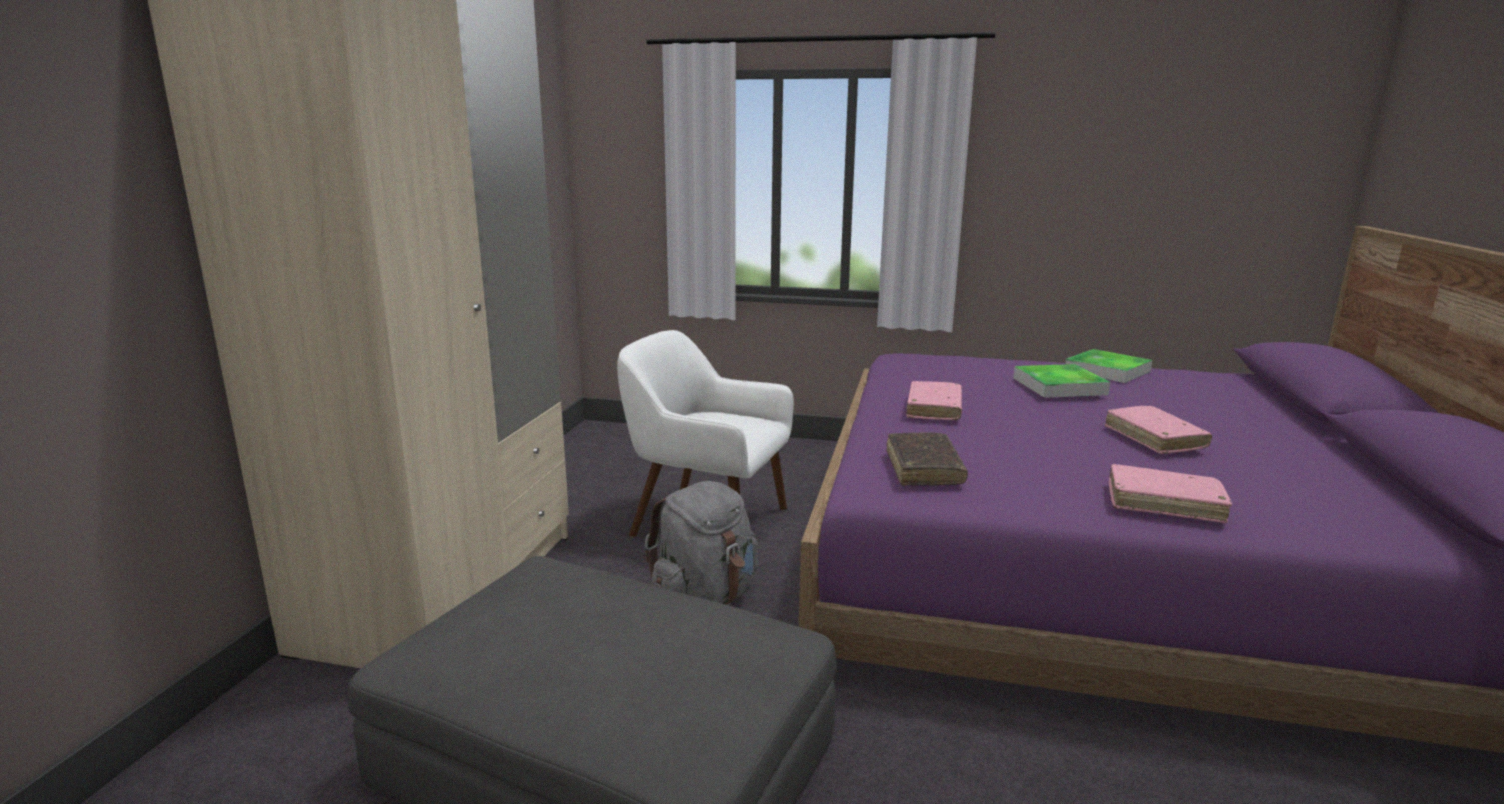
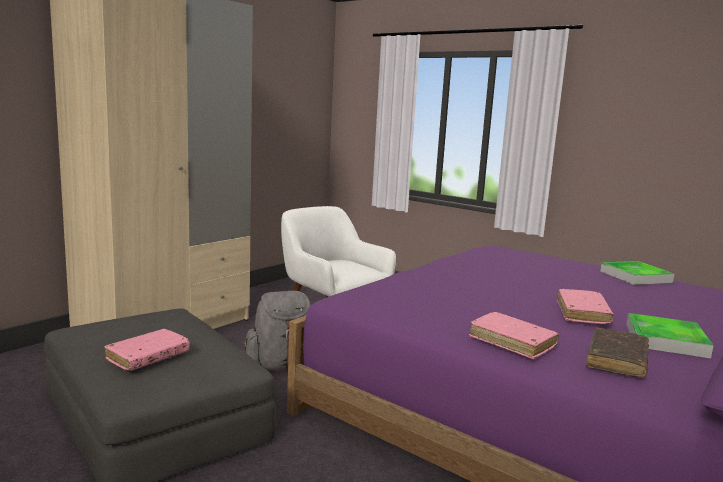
camera: 25 degrees right, 5 degrees down
brown book [887,432,968,485] -> brown book moved to [586,328,649,377]
pink book [906,381,962,420] -> pink book moved to [105,329,190,371]
tray [1013,364,1110,398] -> tray moved to [626,313,714,358]

